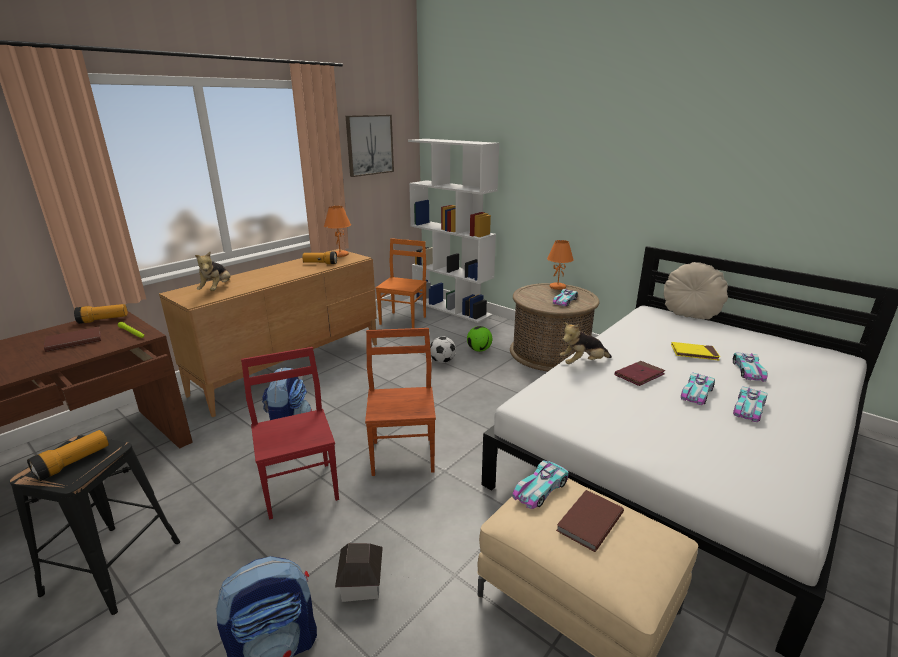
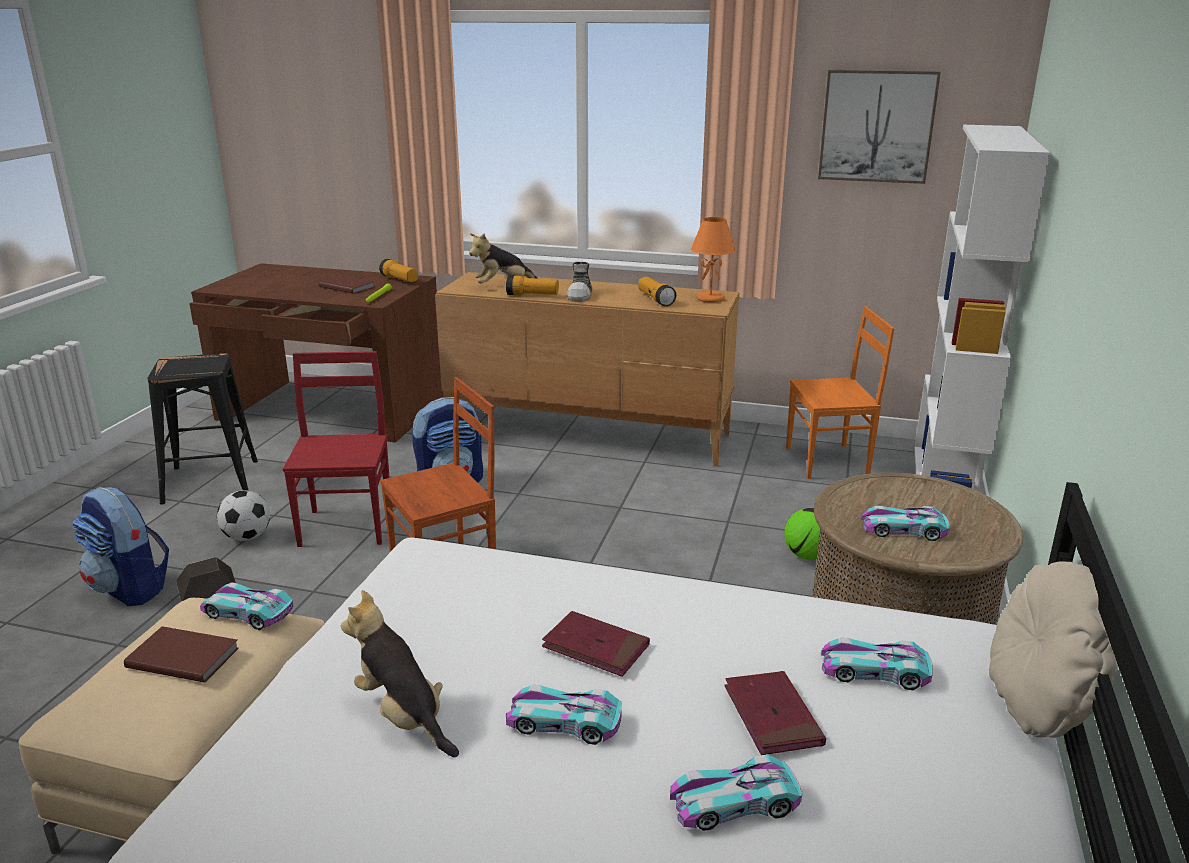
camera: 65 degrees right, 0 degrees up
flashlight [27,430,109,481] -> flashlight moved to [506,275,559,295]
red chair [241,347,339,520] -> red chair turned 45 degrees counterclockwise [283,351,389,547]
football [430,337,456,363] -> football moved to [217,490,270,541]
orange table lamp [547,240,574,290] -> none
plush toy [560,322,612,364] -> plush toy moved to [341,590,459,757]
yellow book [671,342,720,361] -> red book [724,671,826,755]
toy car [733,386,767,422] -> toy car moved to [821,638,933,690]
none -> shoe [567,262,593,302]

